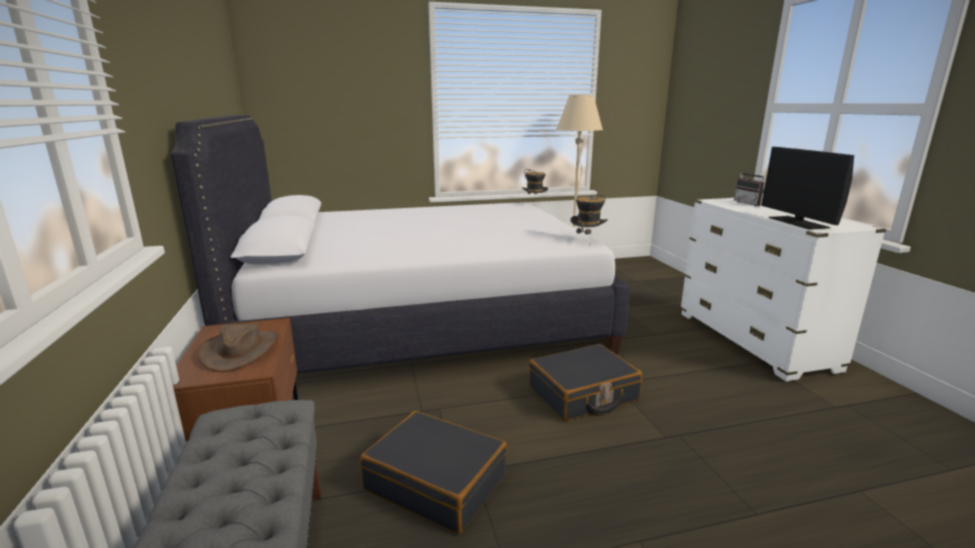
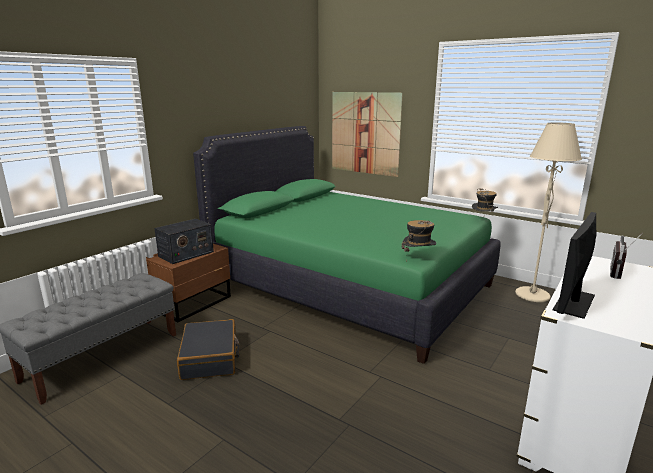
camera: 50 degrees right, 0 degrees up
white bed [171,115,630,374] -> green bed [193,126,500,364]
brown hat [197,323,279,372] -> radio [154,219,214,264]
black suitcase [529,344,642,421] -> none
none -> picture [332,92,403,177]

